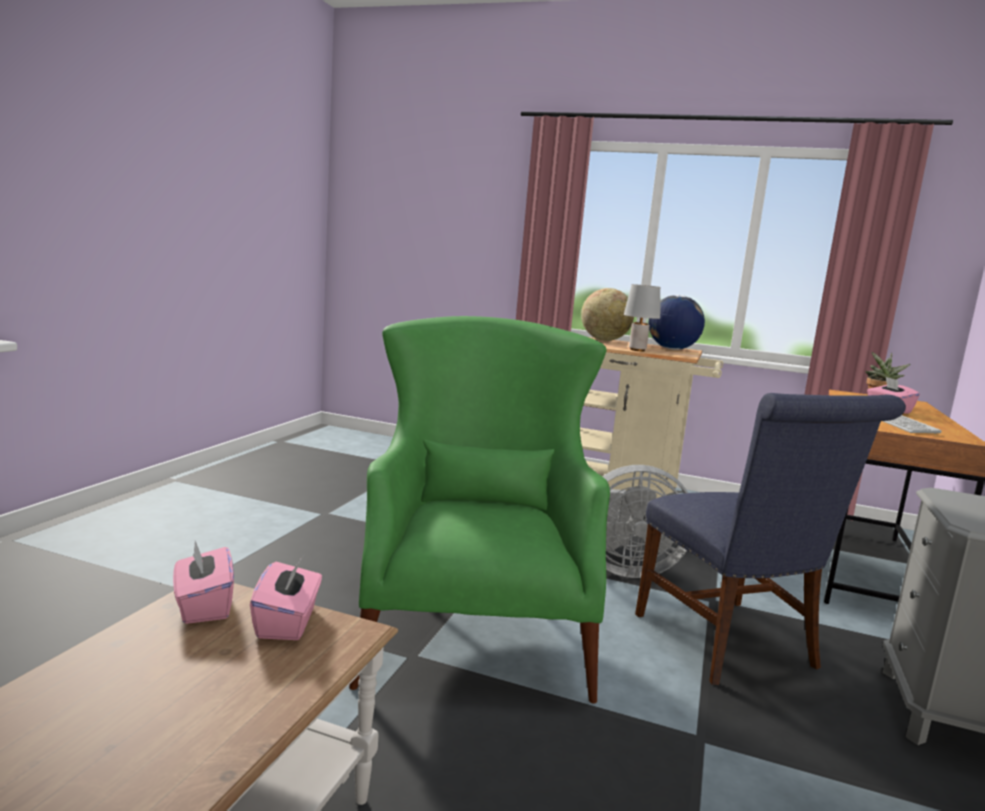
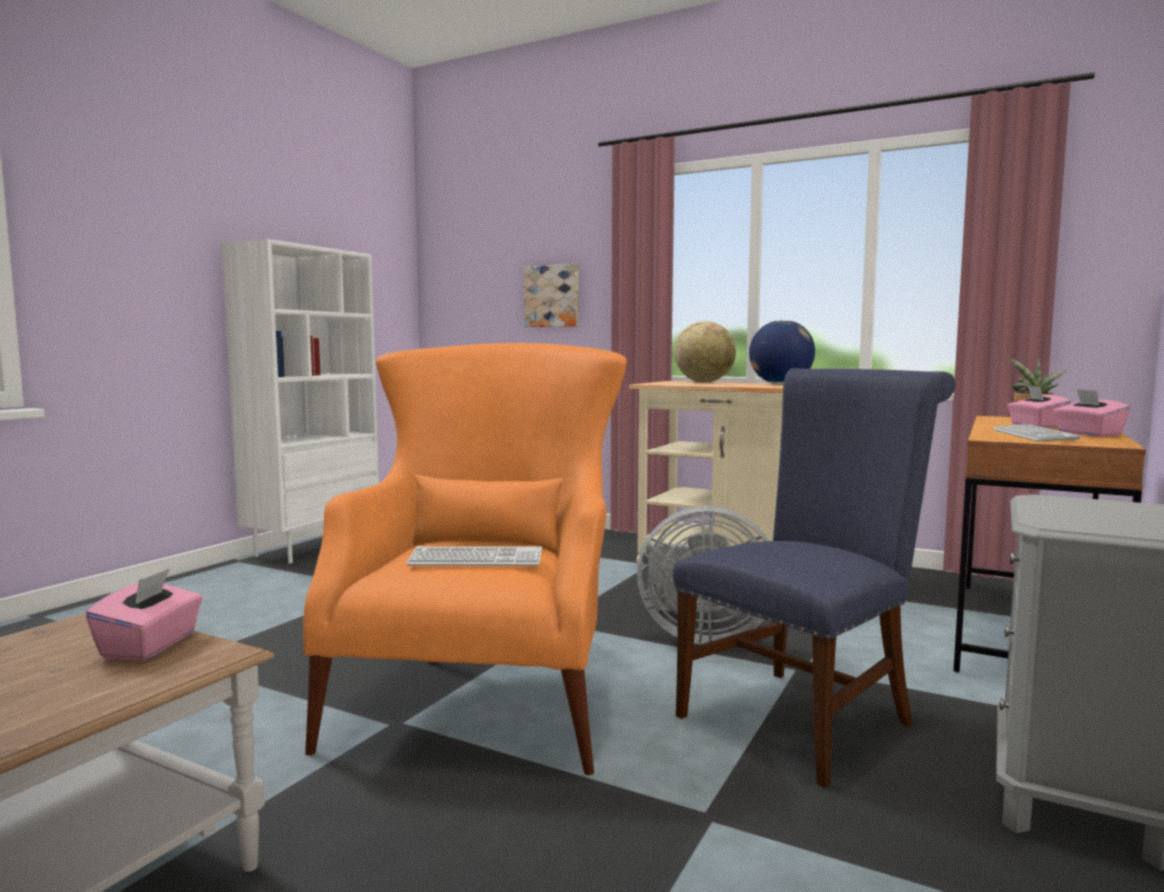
camera: 10 degrees right, 5 degrees down
pink tissue box [173,541,234,624] -> pink tissue box moved to [1053,389,1131,437]
green armchair [349,316,610,703] -> orange armchair [303,343,627,775]
grey table lamp [624,284,660,351] -> none
blue chair [635,393,906,685] -> blue chair turned 120 degrees counterclockwise [673,368,956,788]
none -> white bookcase [222,239,379,564]
none -> keyboard [406,546,542,566]
none -> picture [524,264,579,327]

